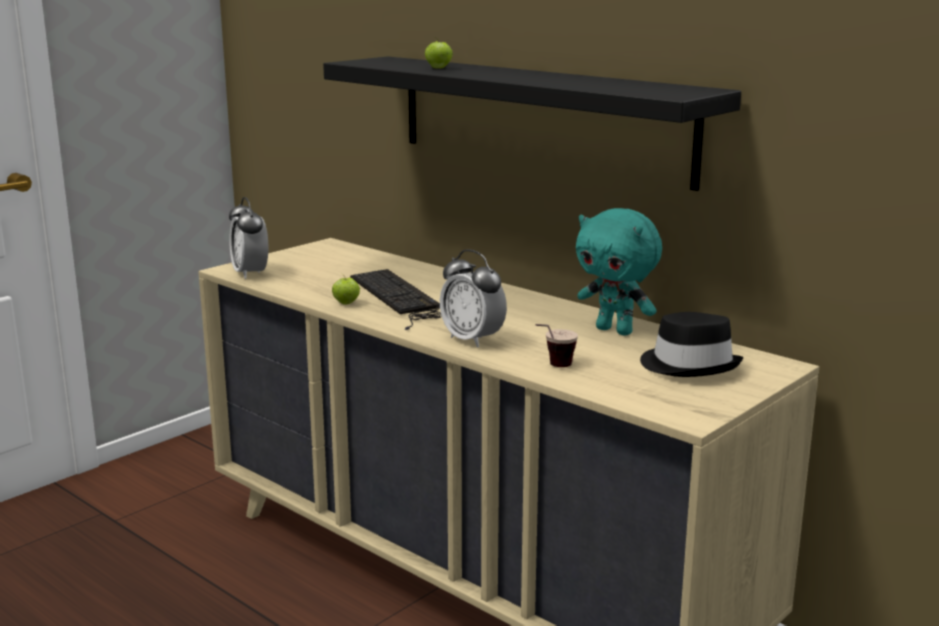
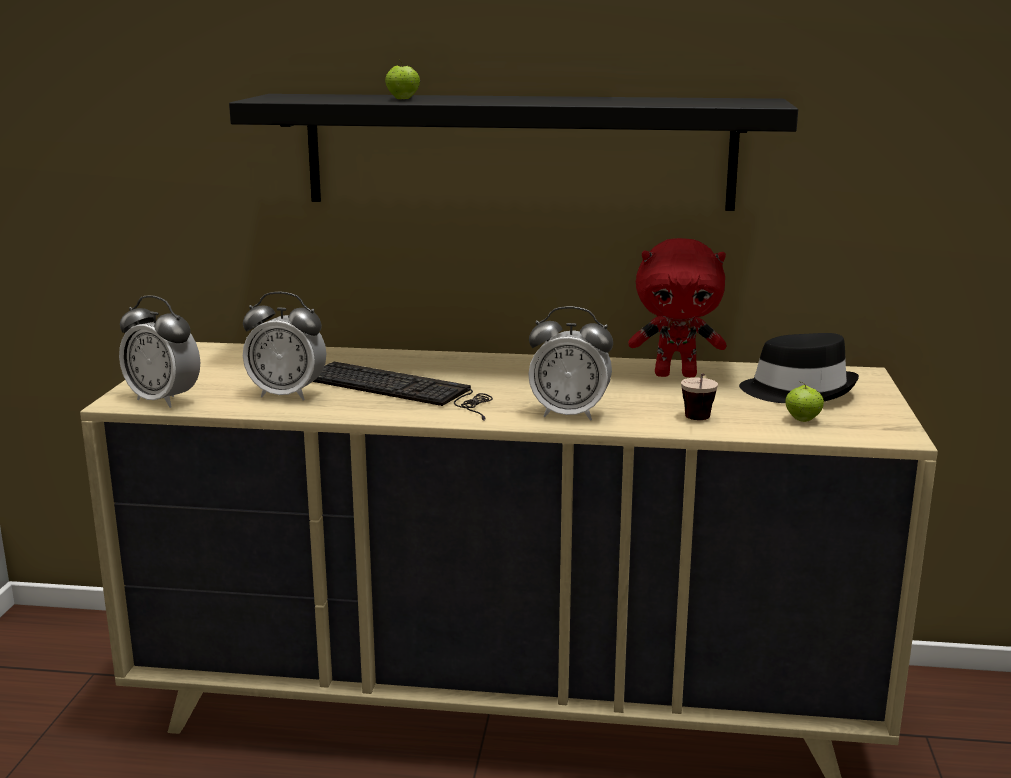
camera: 35 degrees left, 0 degrees up
apple [332,273,360,305] -> apple moved to [785,382,824,422]
turquoise plush toy [576,208,662,336] -> red plush toy [628,238,727,377]
none -> alarm clock [243,292,326,400]

